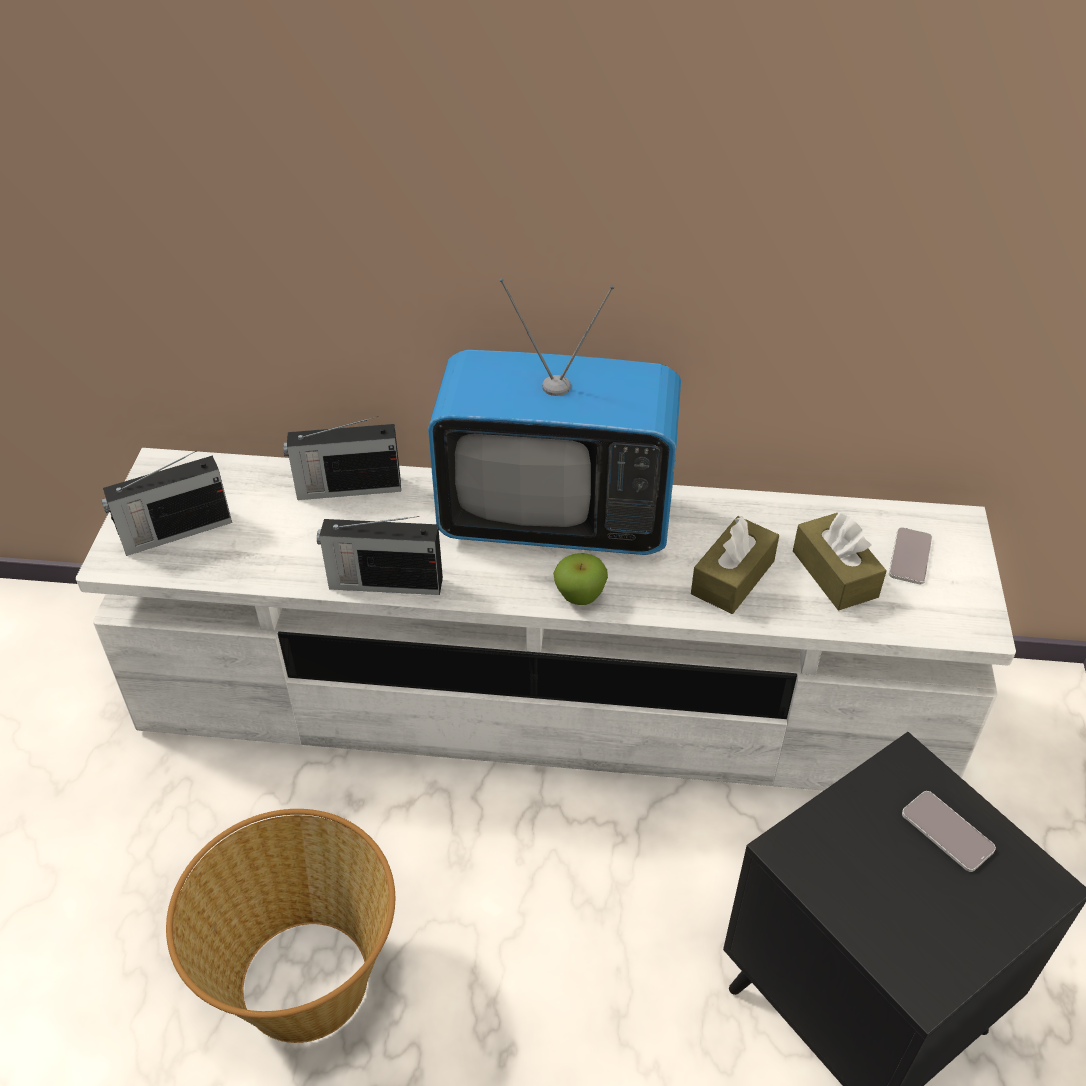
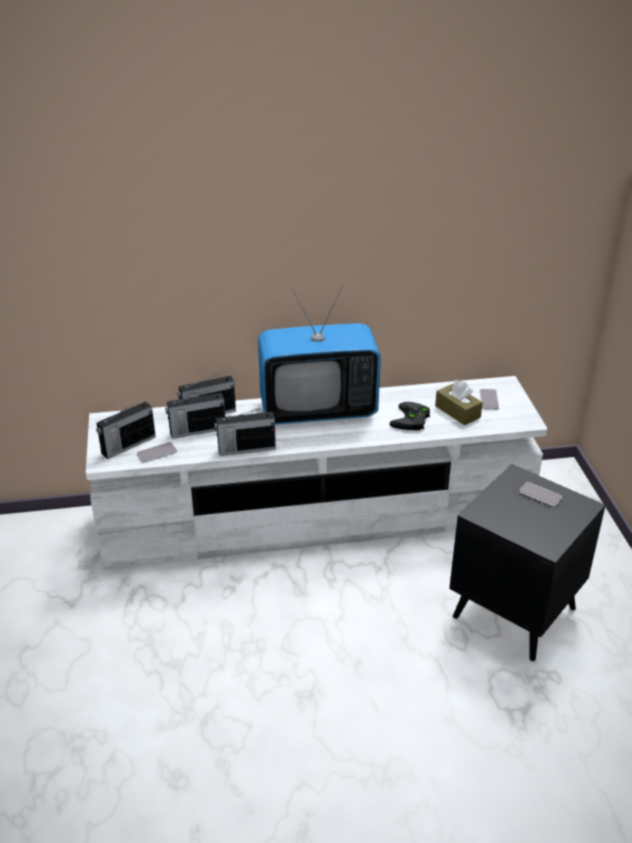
camera: 15 degrees left, 10 degrees down
basket [166,809,395,1043] -> none
apple [553,553,608,605] -> none
brown tissue box [691,516,779,614] -> black game controller [390,402,430,430]
none -> phone [137,442,177,463]
none -> radio [165,388,225,439]

